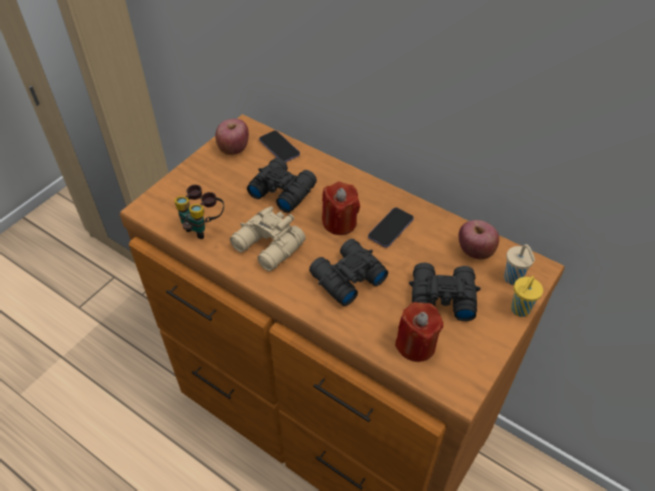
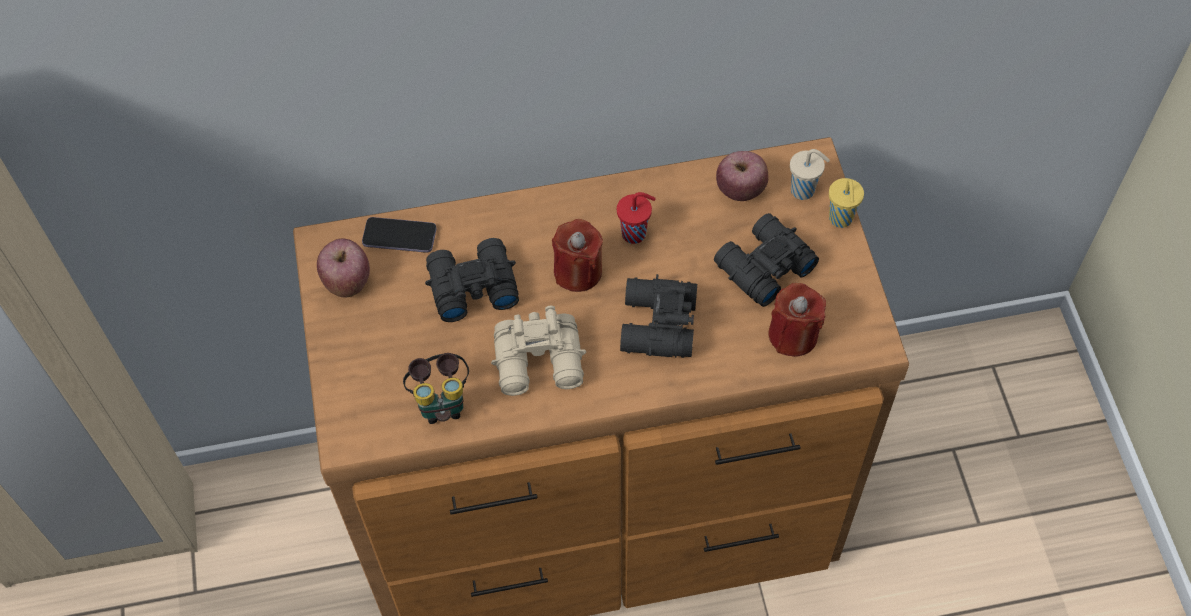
camera: 45 degrees left, 10 degrees up
phone [368,207,414,248] -> red cup [617,192,656,244]

